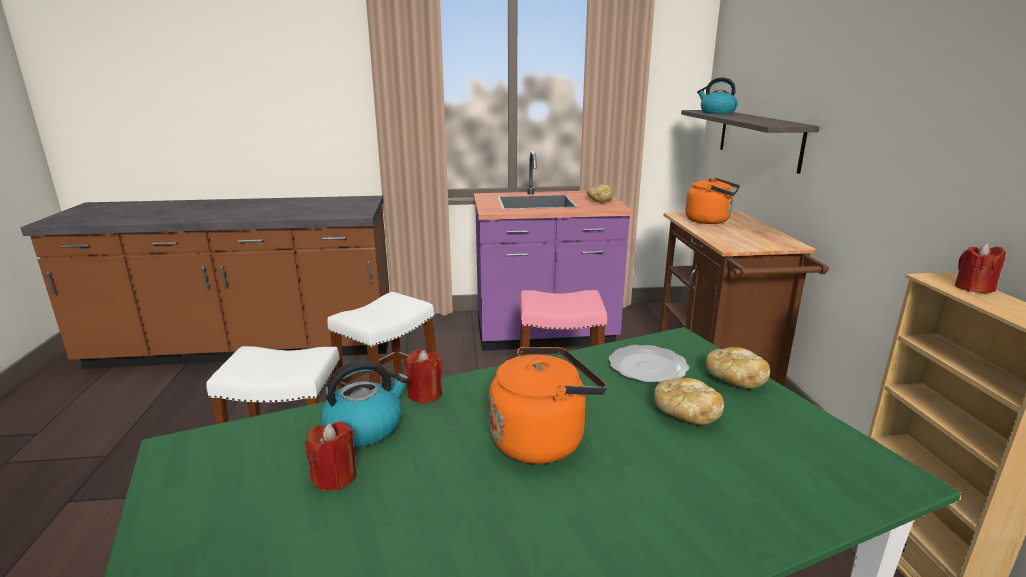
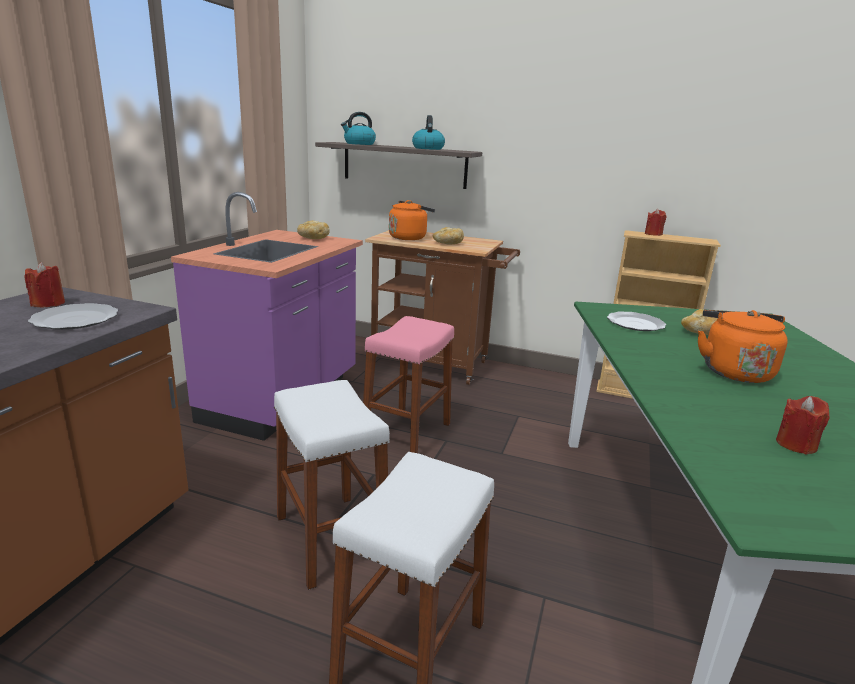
camera: 65 degrees left, 0 degrees up
kettle [321,360,409,447] -> kettle moved to [412,115,445,150]
red candle [406,350,443,404] -> red candle moved to [24,262,65,307]
bread [706,347,770,389] -> bread moved to [433,227,464,245]
none -> plate [28,303,118,330]

